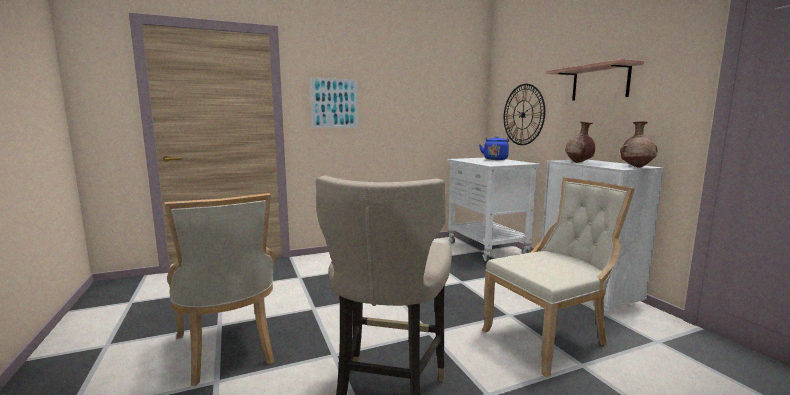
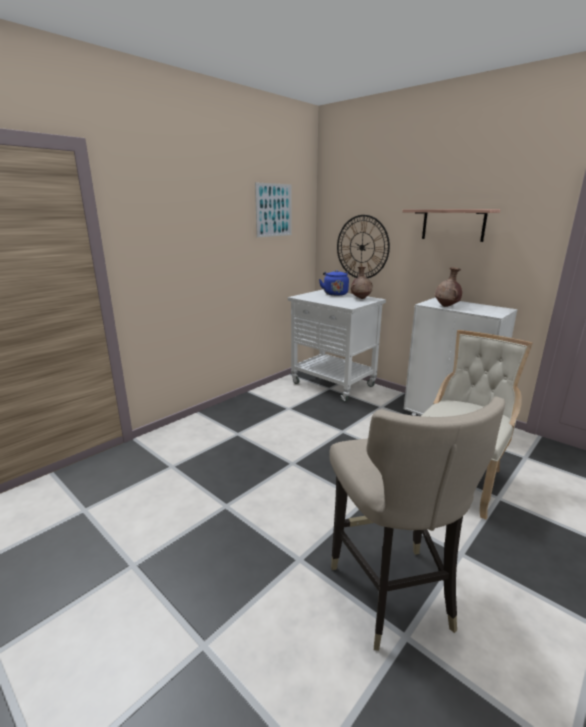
camera: 25 degrees left, 10 degrees up
beige chair [165,193,275,386] -> none
picture [310,78,358,128] -> picture moved to [255,182,291,237]
brown vase [620,121,657,168] -> brown vase moved to [351,267,373,299]

